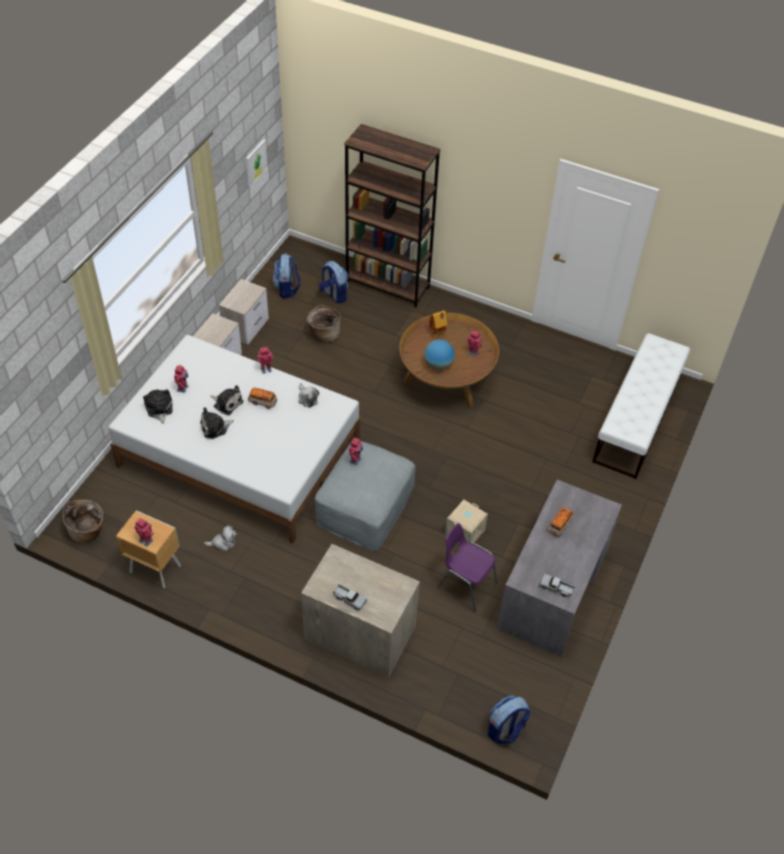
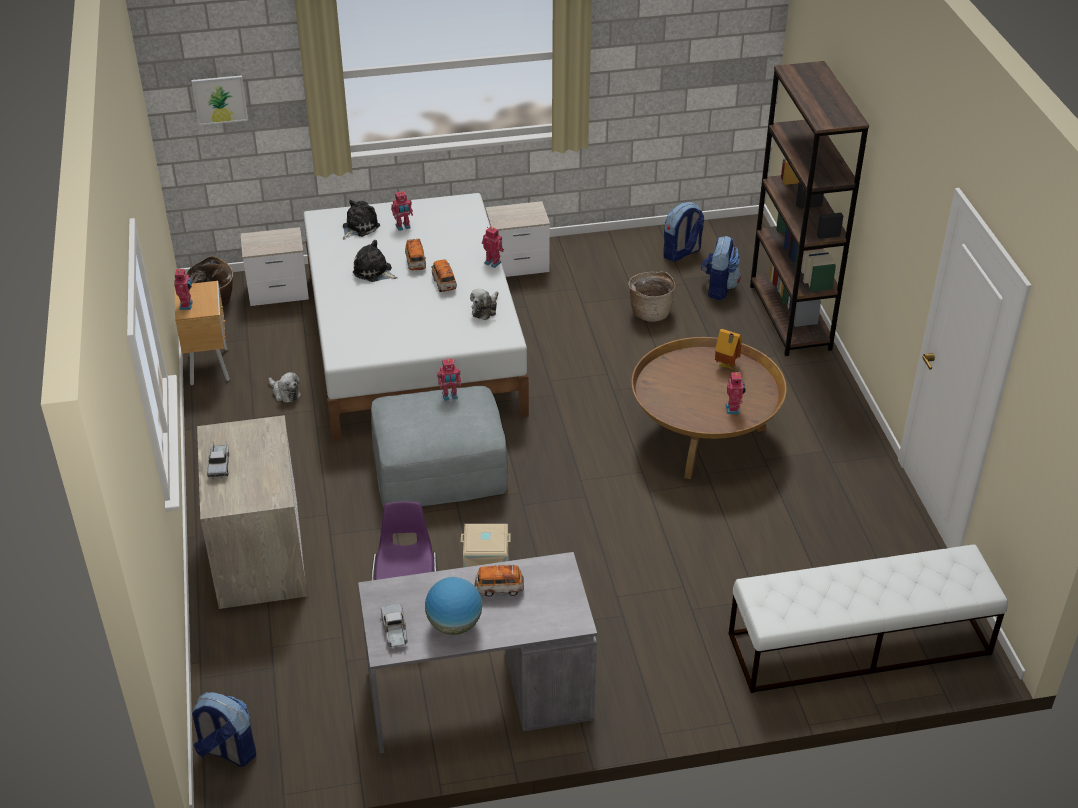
camera: 55 degrees right, 10 degrees down
plush toy [210,385,243,415] -> toy car [405,239,426,270]
nightstand [219,279,269,345] -> nightstand moved to [241,227,309,306]
picture [246,139,268,187] -> picture moved to [191,75,248,125]
globe [424,339,455,370] -> globe moved to [425,577,482,635]

